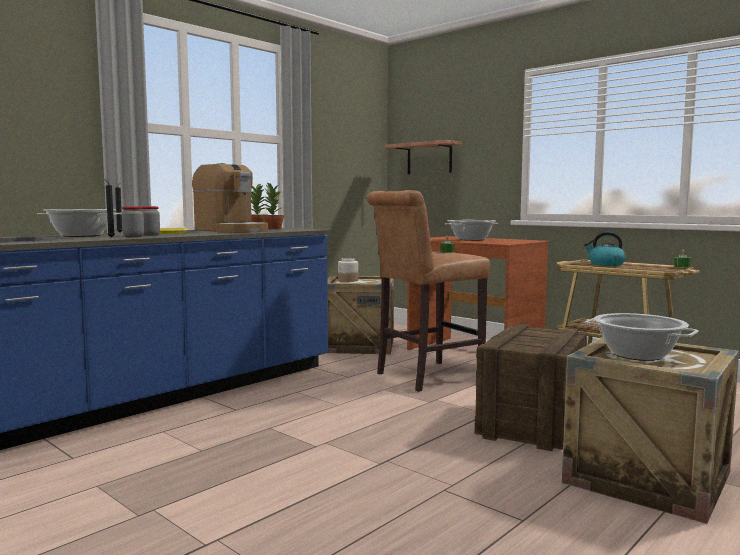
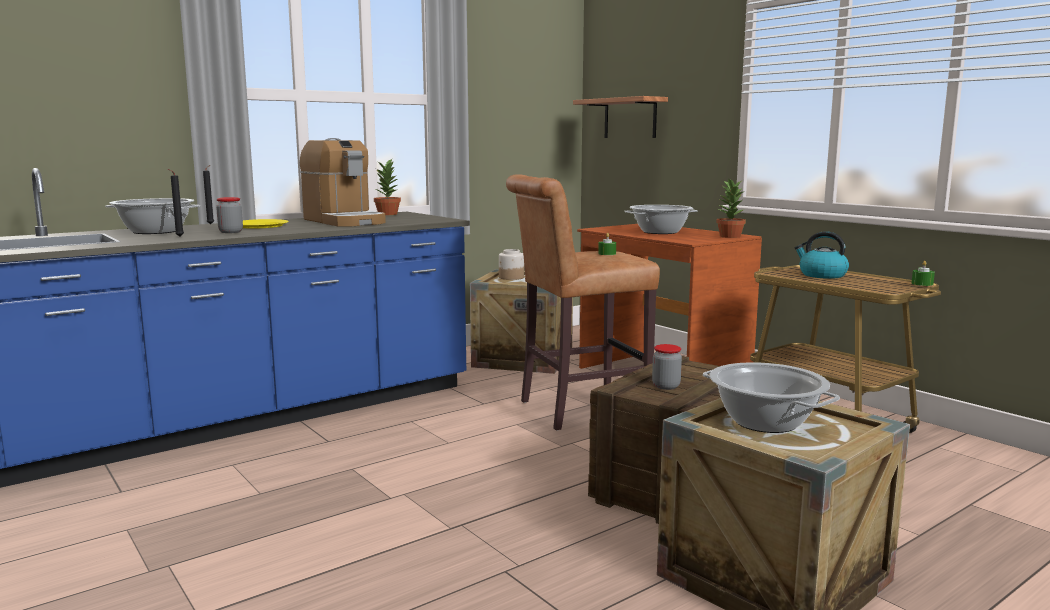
camera: 10 degrees right, 5 degrees up
jar [122,206,144,237] -> jar moved to [652,344,682,390]
potted plant [261,182,284,229] -> potted plant moved to [716,178,746,238]

